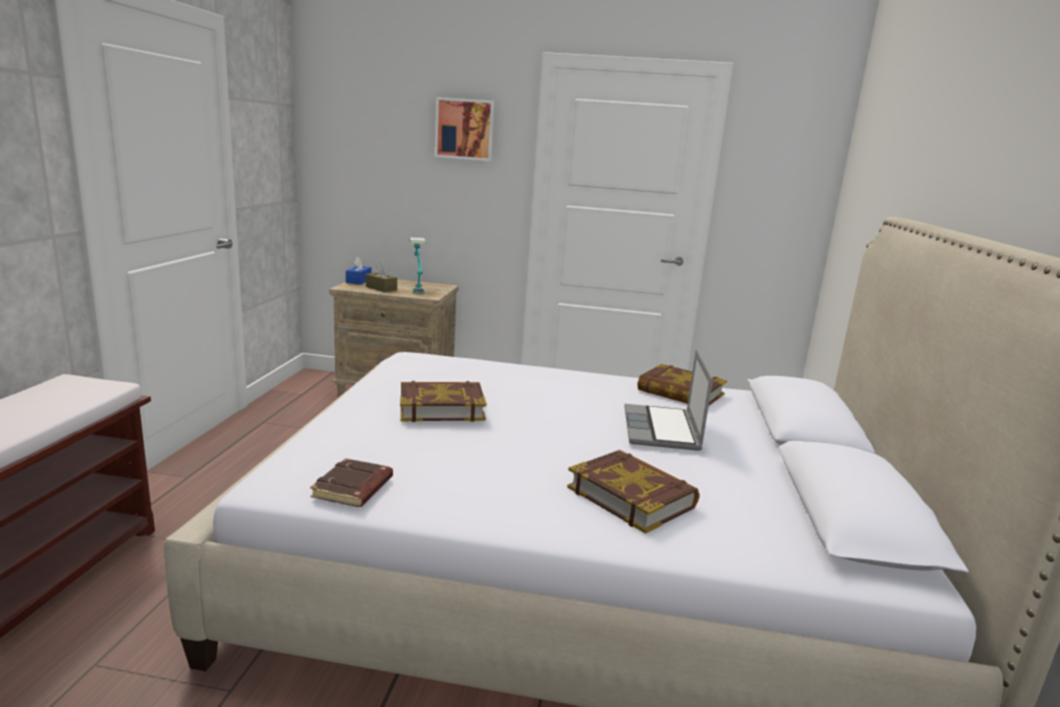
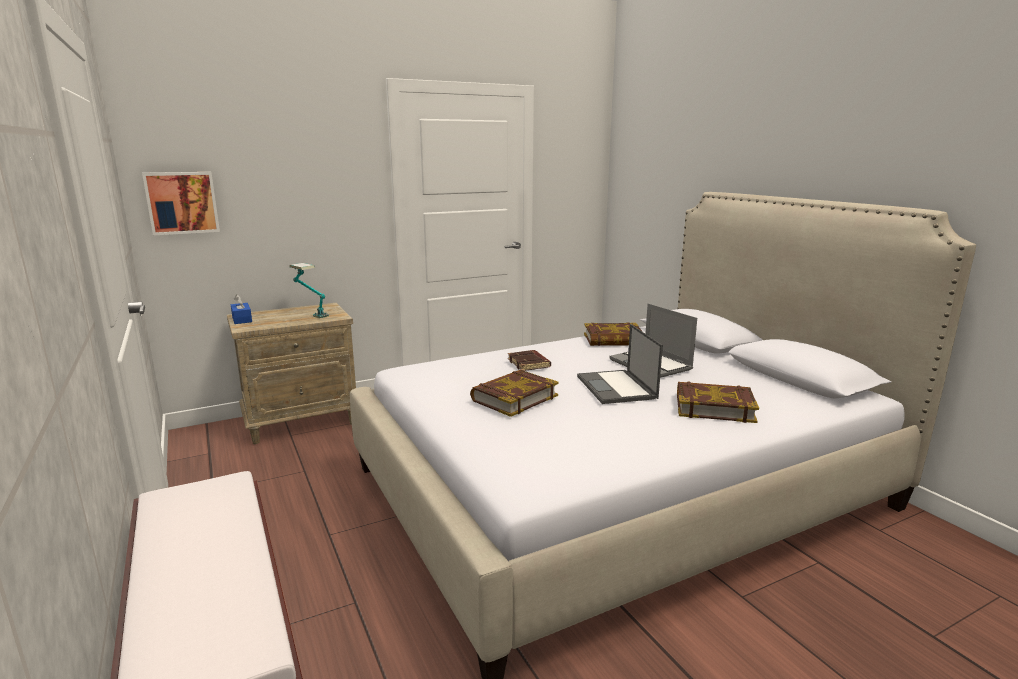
camera: 35 degrees left, 0 degrees up
brown book [310,458,393,507] -> brown book moved to [508,350,551,371]
brown tissue box [366,263,397,292] -> none
picture [435,97,495,161] -> picture moved to [142,172,220,235]
none -> laptop [577,324,663,404]

